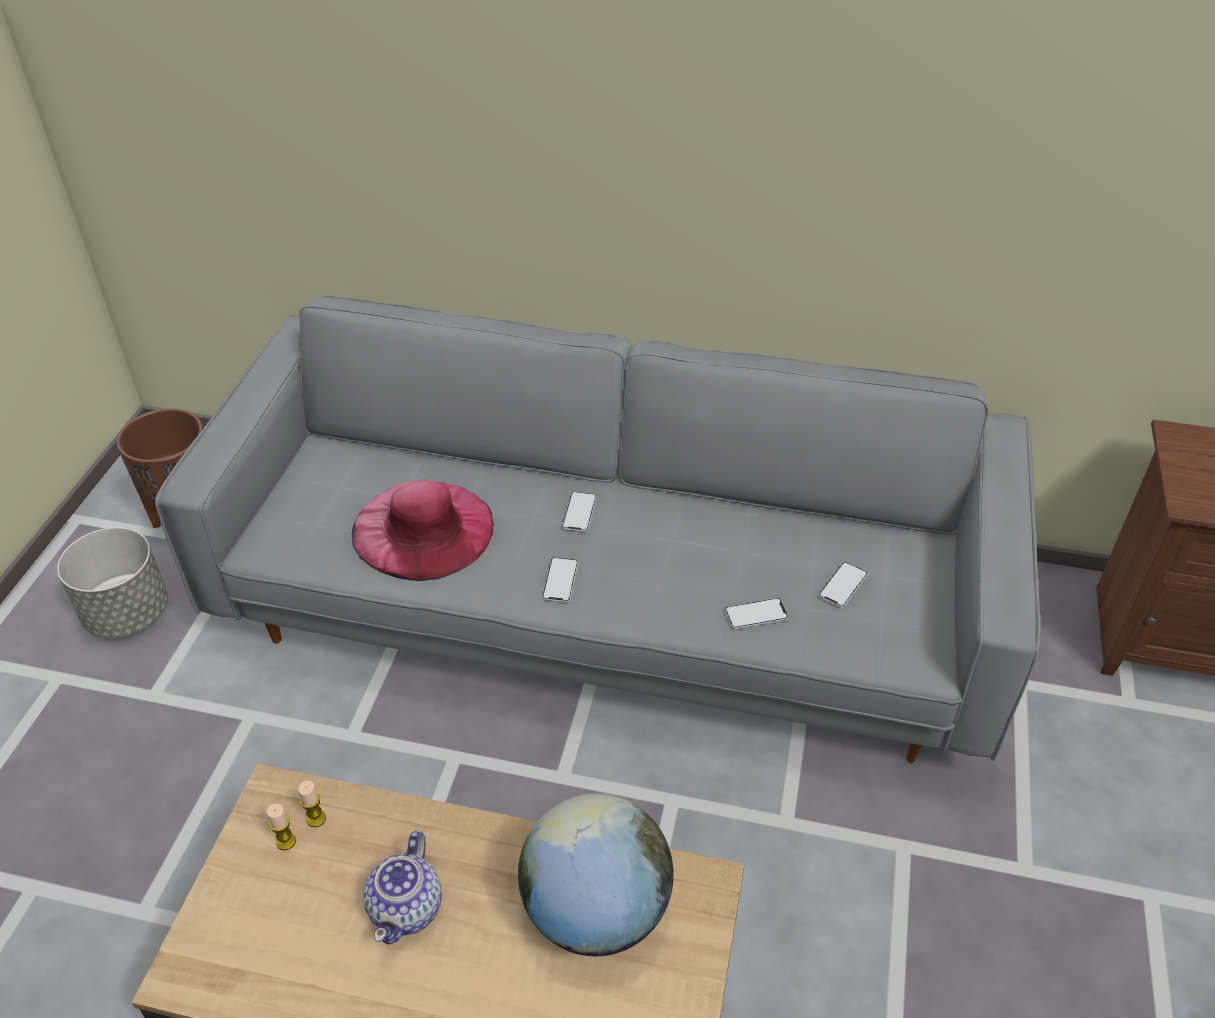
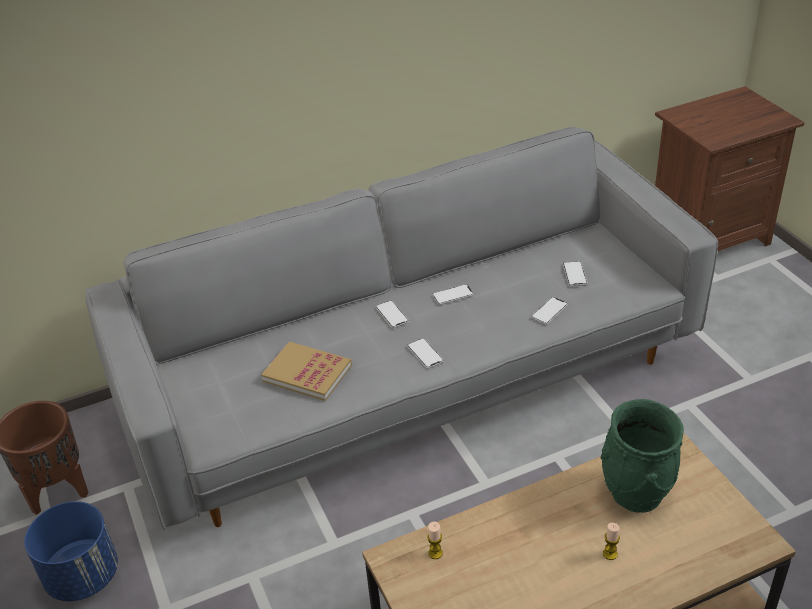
camera: 35 degrees left, 5 degrees down
grey planter [57,527,168,638] -> blue planter [24,501,118,601]
candle [267,804,296,850] -> candle moved to [603,523,620,560]
pink hat [352,480,494,581] -> book [261,342,352,401]
teapot [363,831,442,944] -> none
globe [518,793,674,956] -> green vase [600,399,684,513]
none -> phone [432,284,474,305]

